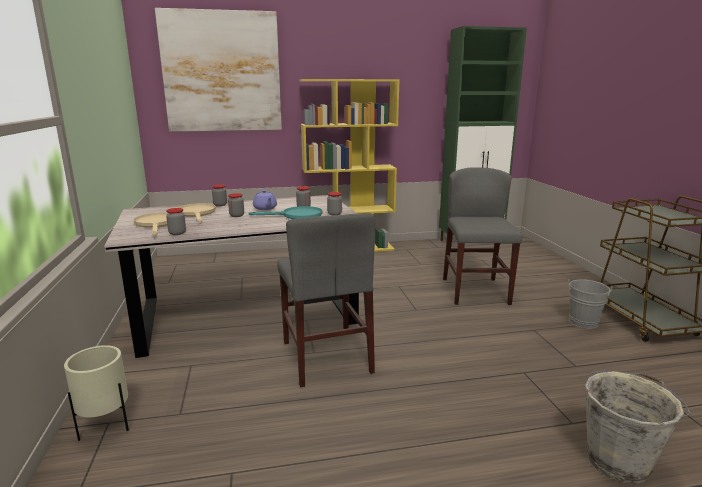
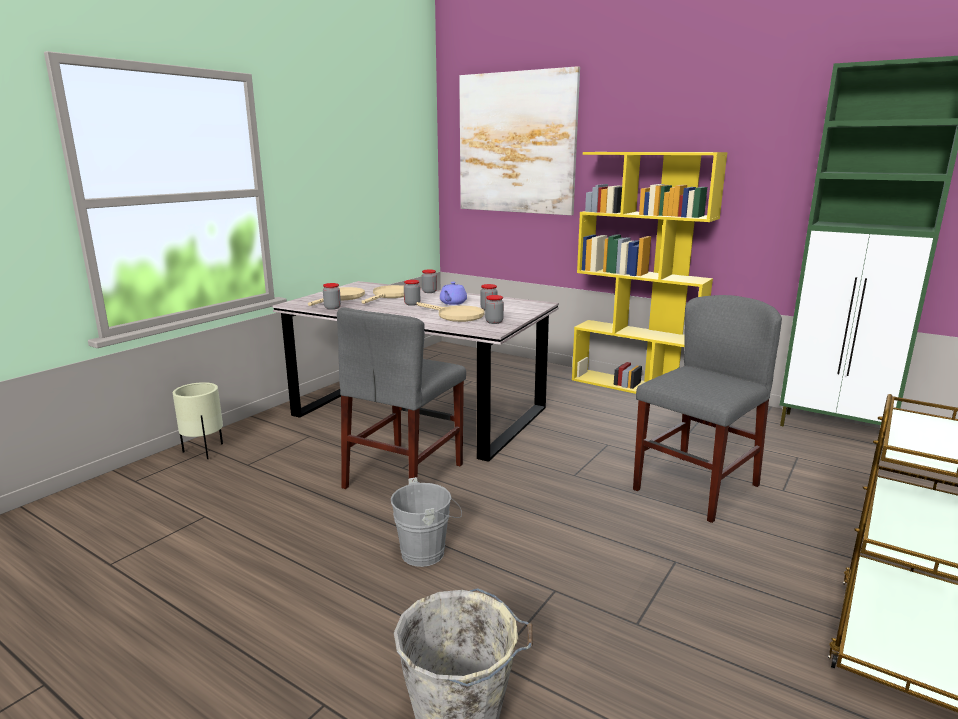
camera: 45 degrees right, 0 degrees up
turquoise frying pan [249,206,322,219] -> beige frying pan [417,302,484,322]
grey bucket [568,279,613,329] -> grey bucket moved to [391,477,462,567]

